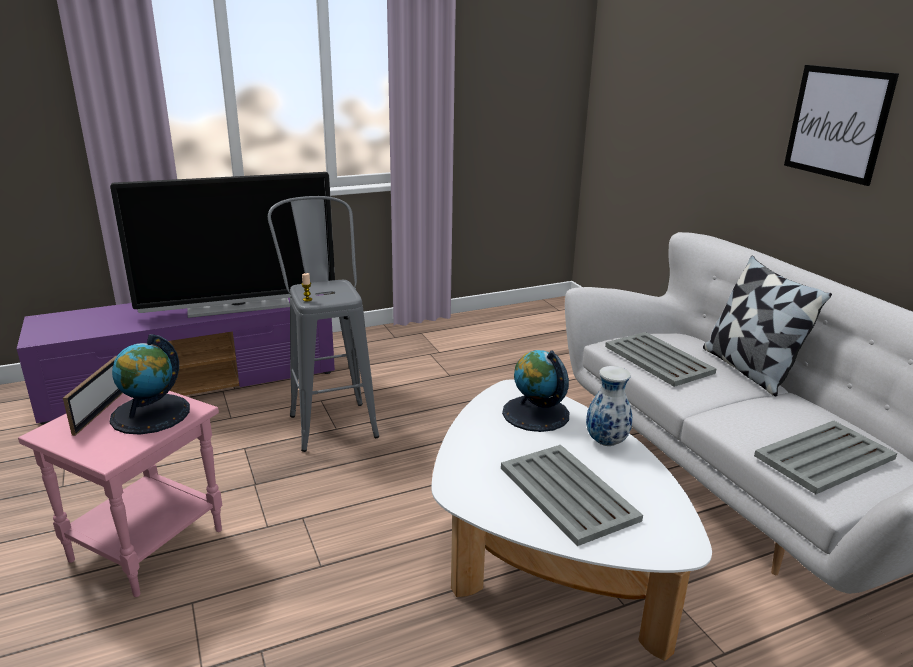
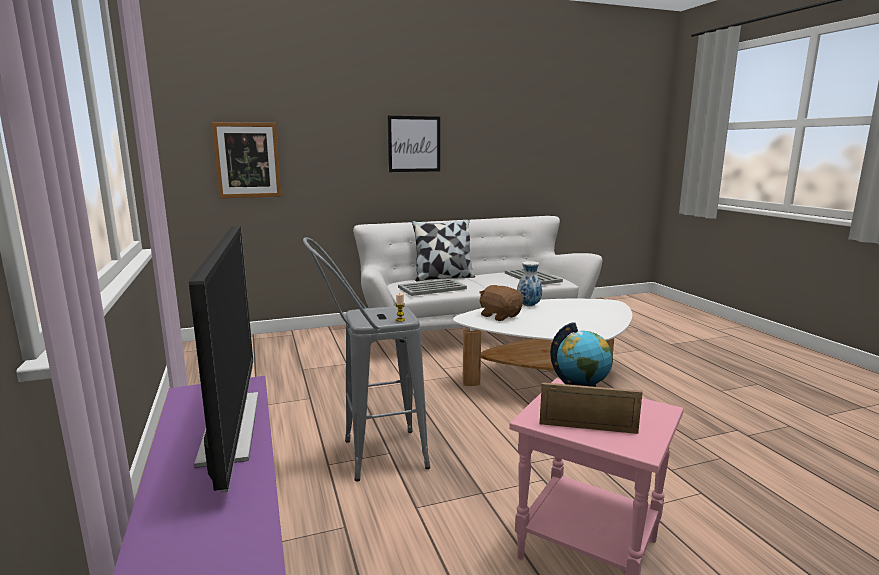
camera: 85 degrees left, 10 degrees down
grey tray [501,445,643,546] -> none
globe [502,350,569,432] -> brown plush toy [479,285,523,321]
none -> picture [212,122,281,198]

